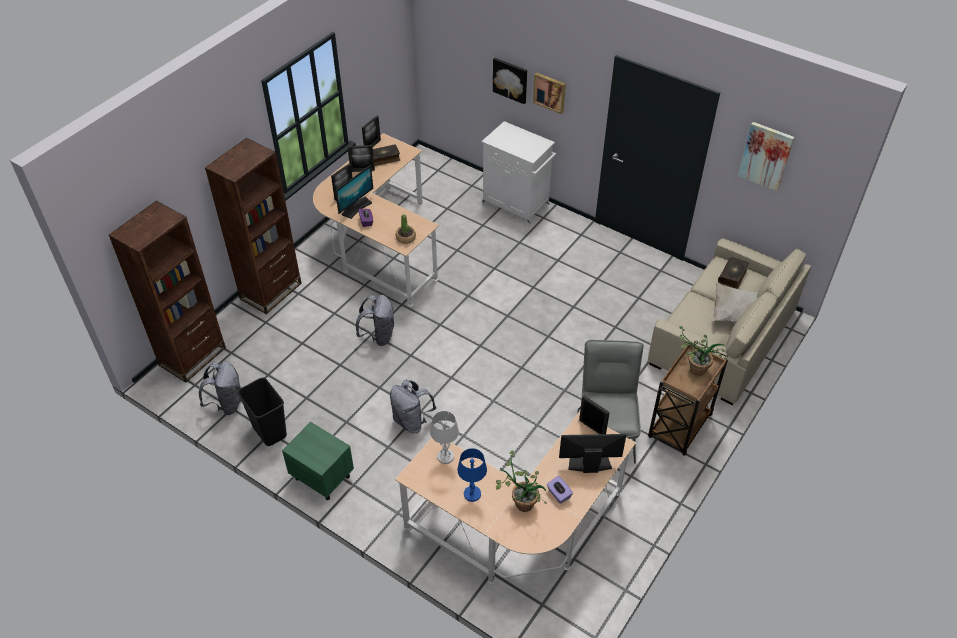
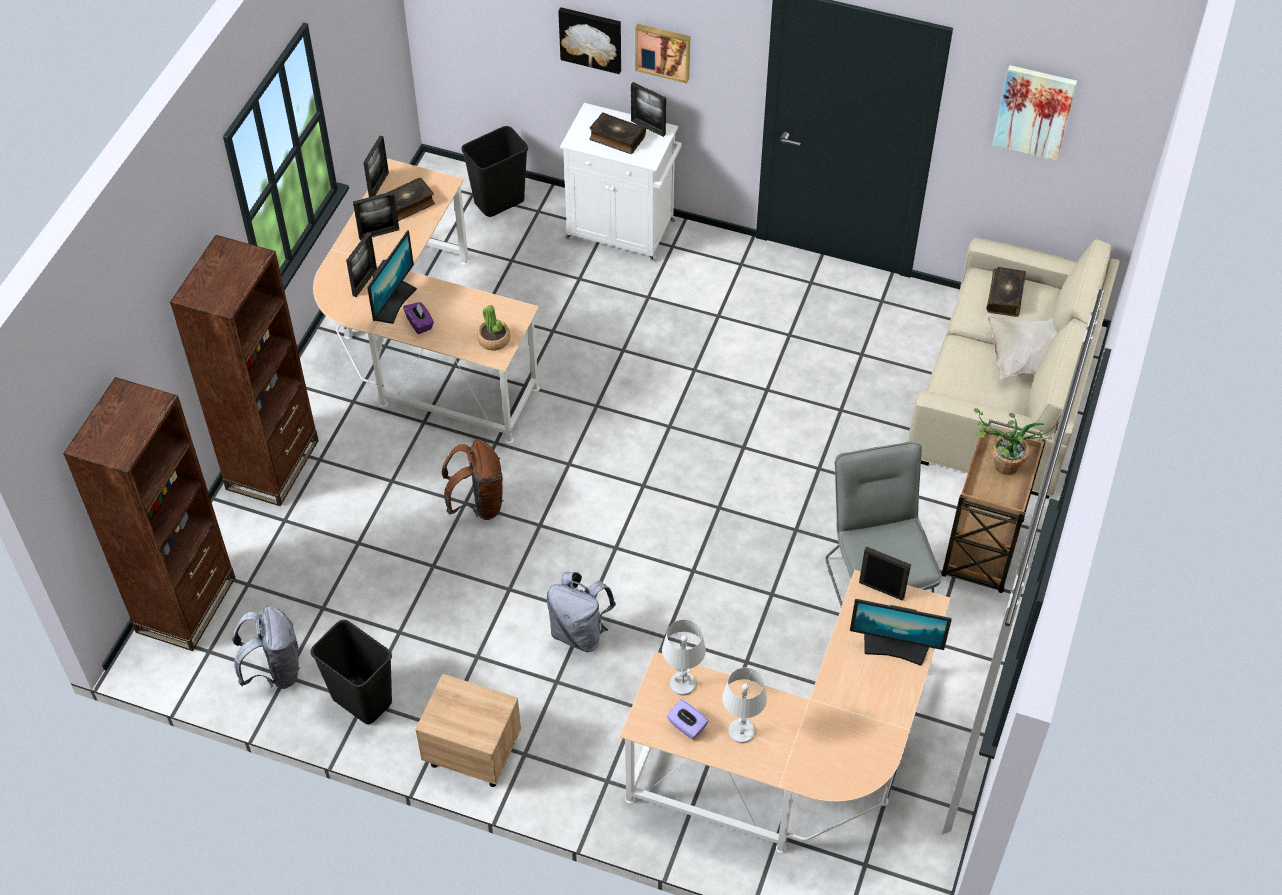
camera: 15 degrees left, 5 degrees up
green nightstand [282,422,354,500] -> beige nightstand [415,674,521,787]
grey backpack [356,295,394,346] -> brown backpack [442,439,504,520]
blue table lamp [457,448,487,502] -> white table lamp [722,667,767,743]
potted plant [496,450,547,512] -> none
purple tissue box [547,476,573,504] -> purple tissue box moved to [667,699,708,740]
monitor [559,434,627,473] -> monitor turned 150 degrees counterclockwise [850,599,952,666]
none -> black trash can [462,126,528,217]
none -> book [589,112,646,154]
none -> picture frame [631,82,666,137]

